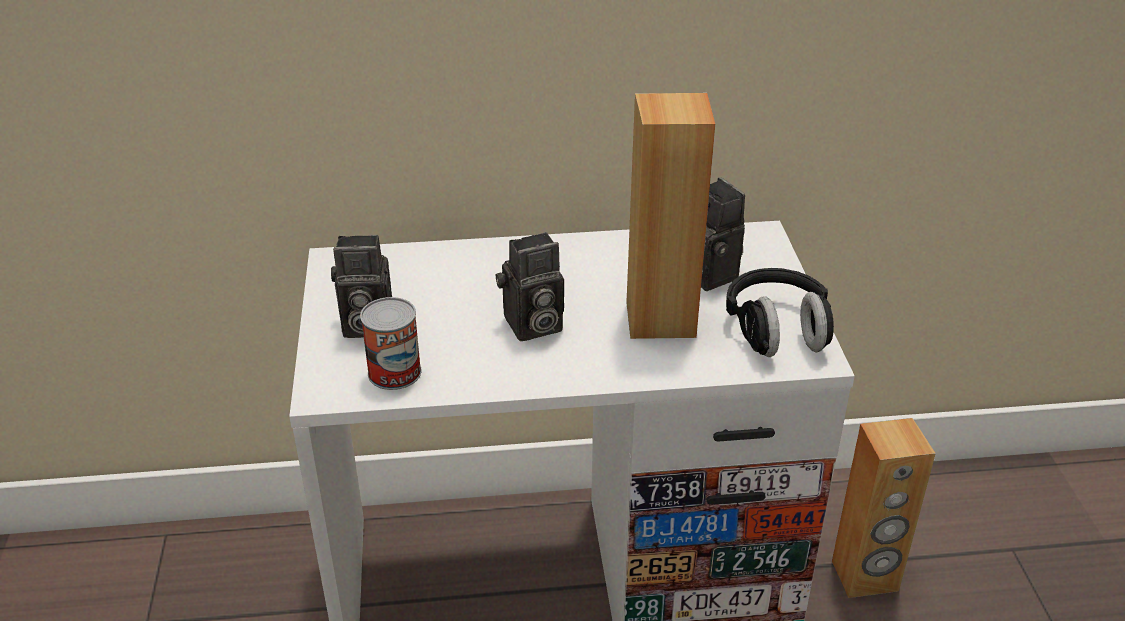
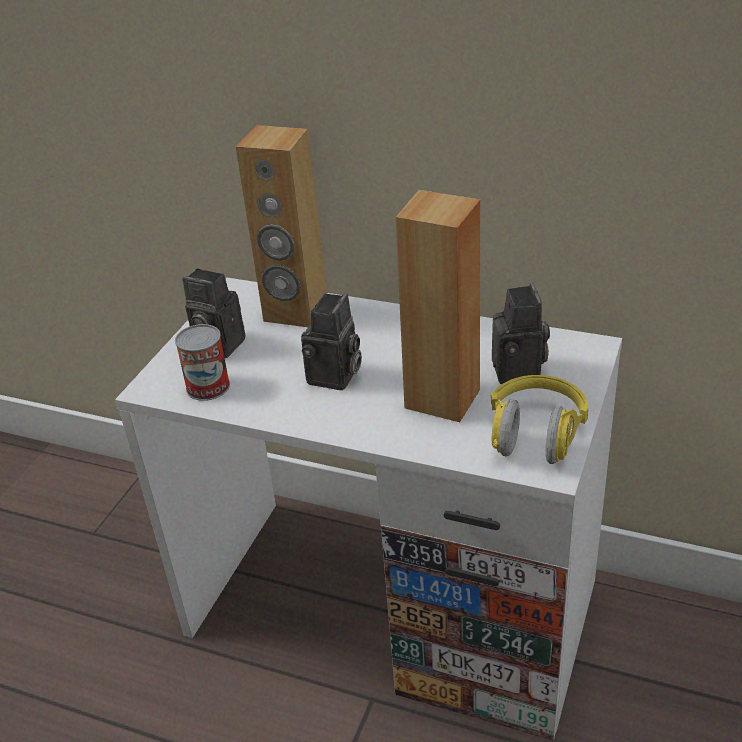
camera: 30 degrees right, 0 degrees up
camera [495,232,564,341] -> camera turned 75 degrees counterclockwise [301,293,362,390]
black headphones [726,268,834,357] -> yellow headphones [491,375,588,464]
brown speaker [832,418,936,598] -> brown speaker moved to [236,125,327,327]

